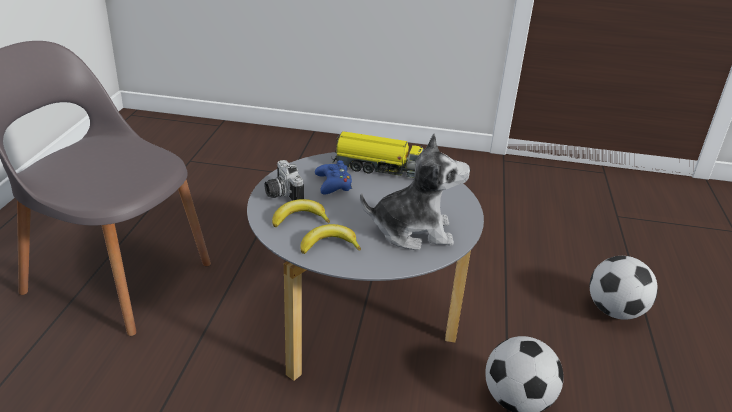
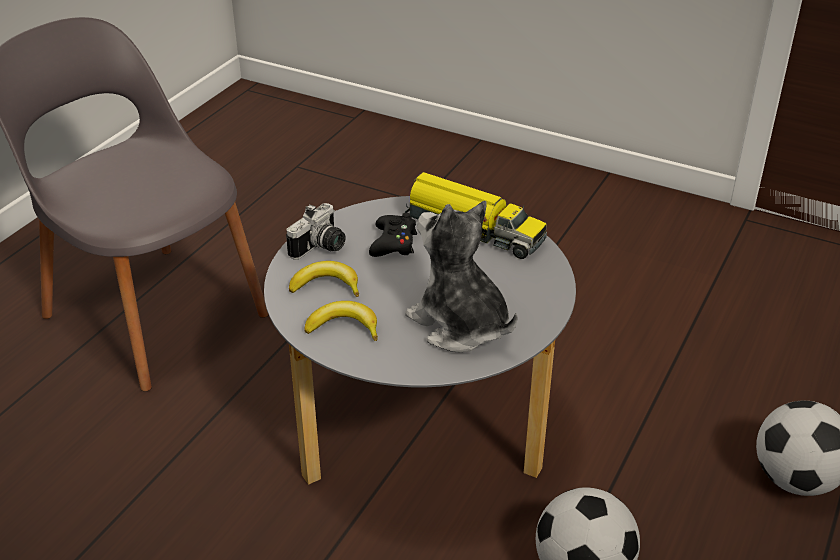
camera: 20 degrees right, 5 degrees up
camera [265,160,304,201] -> camera turned 135 degrees counterclockwise [286,203,346,260]
blue game controller [315,160,352,195] -> black game controller [369,213,417,257]
plush toy [360,133,470,250] -> plush toy turned 150 degrees counterclockwise [405,201,518,352]

